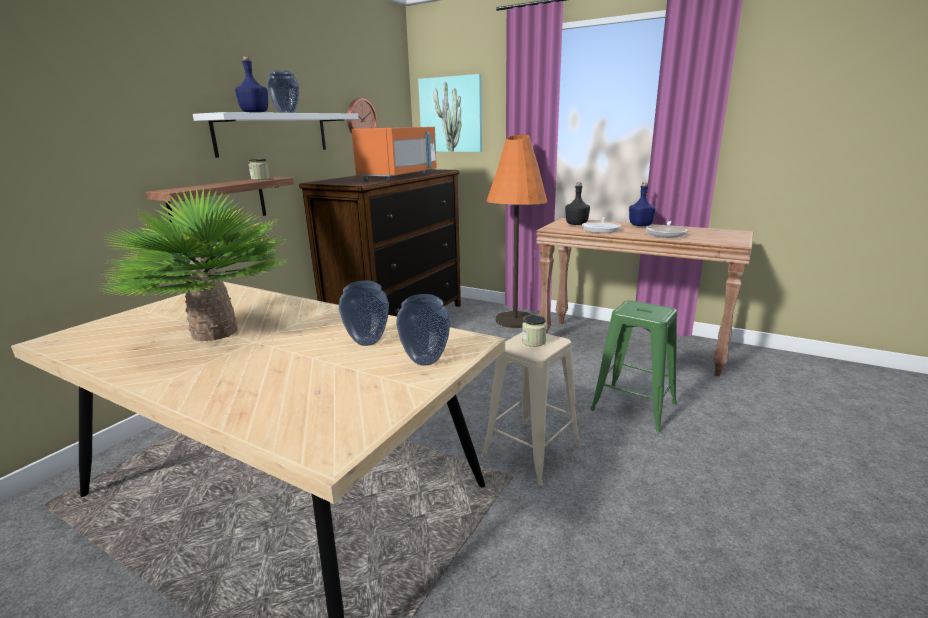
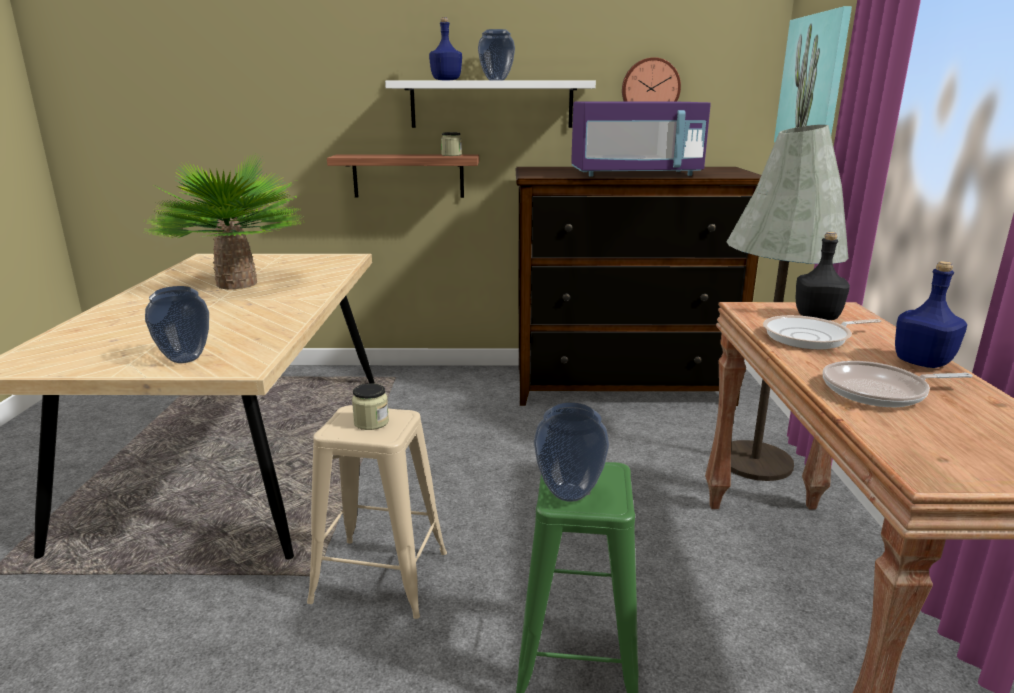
camera: 60 degrees right, 0 degrees up
vase [339,281,389,346] -> vase moved to [534,403,609,502]
orange microwave [352,127,437,180] -> purple microwave [571,101,711,177]
orange floor lamp [487,135,547,328] -> grey floor lamp [727,124,848,481]

